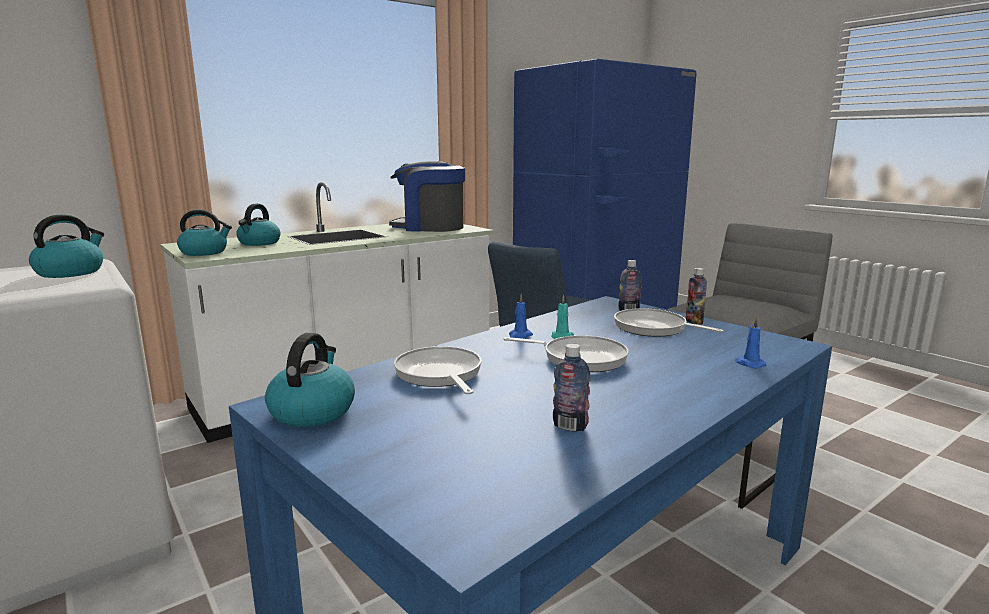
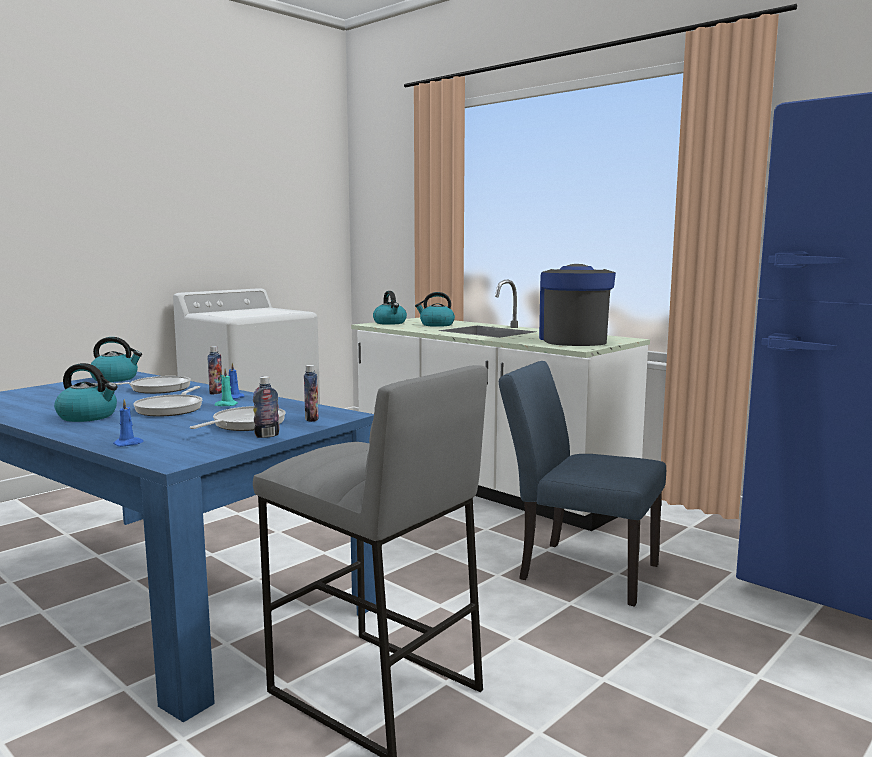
camera: 80 degrees right, 5 degrees down
kettle [29,215,104,278] -> kettle moved to [54,363,118,422]
bottle [553,344,591,431] -> bottle moved to [207,346,222,394]

